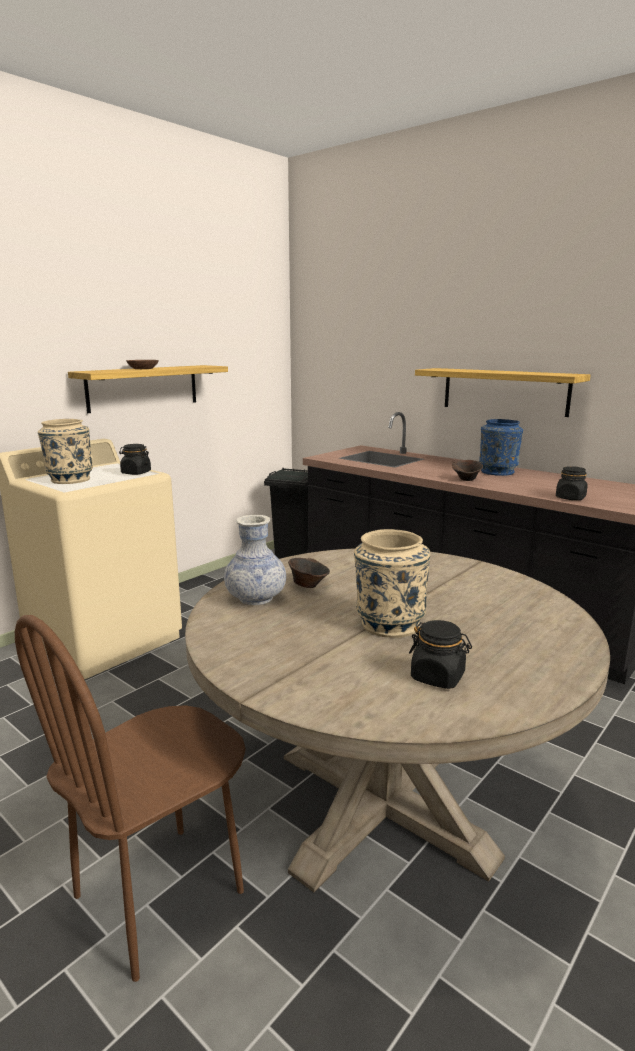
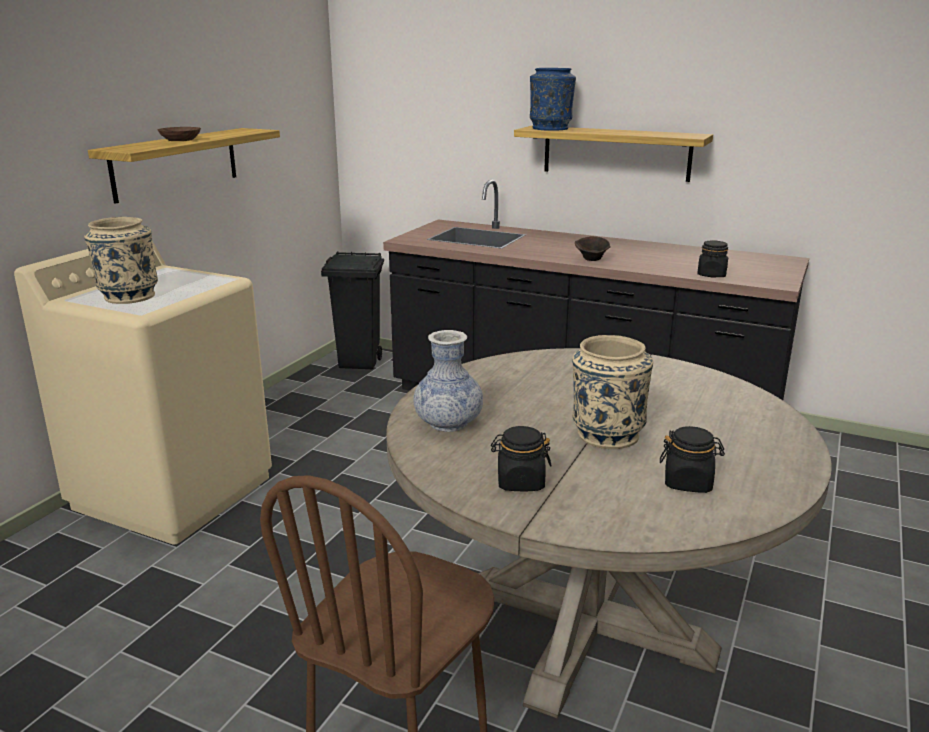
camera: 15 degrees left, 5 degrees up
black jar [119,444,151,475] -> black jar moved to [491,426,552,491]
brown bowl [288,558,330,588] -> none
blue vase [479,419,523,476] -> blue vase moved to [530,68,576,131]

